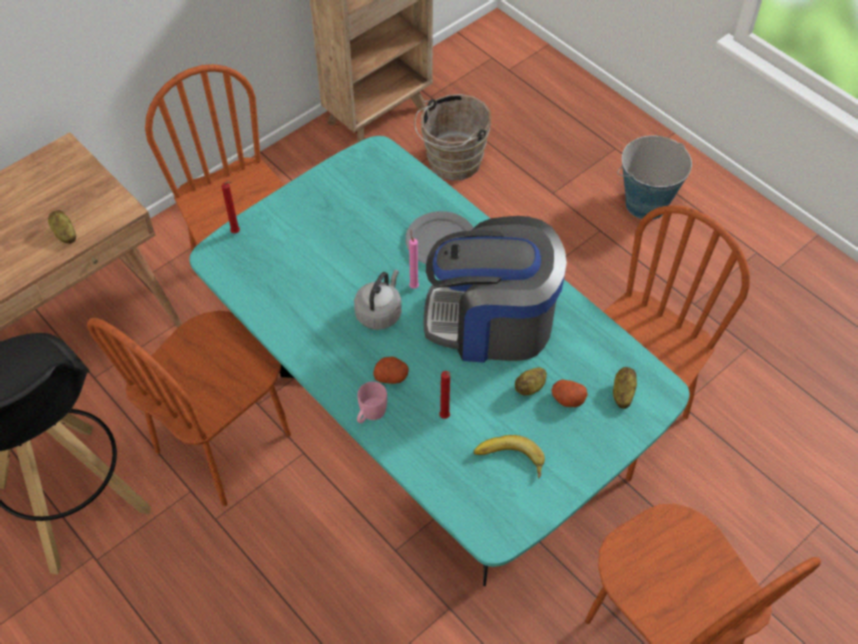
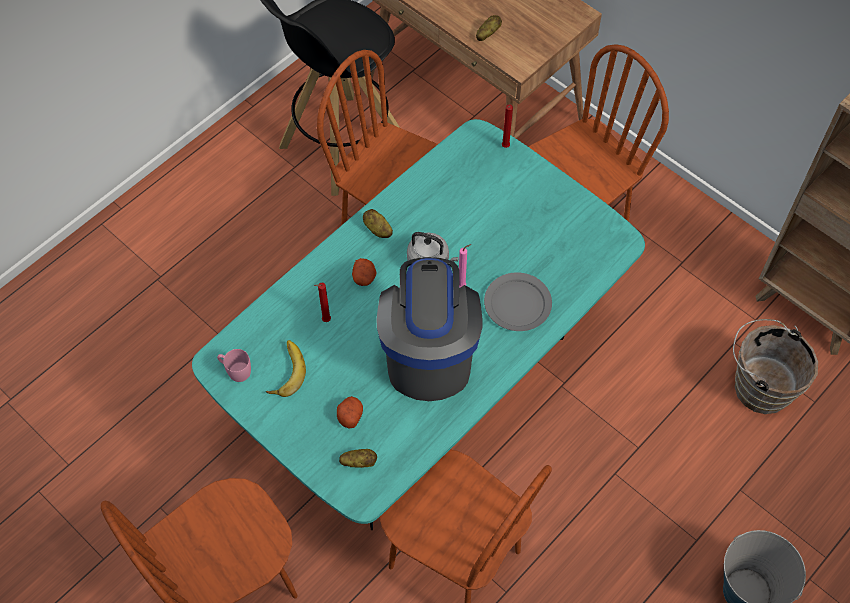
camera: 85 degrees right, 5 degrees up
pink mug [357,382,387,423] -> pink mug moved to [217,349,251,382]
potato [515,367,547,396] -> potato moved to [363,209,393,238]

